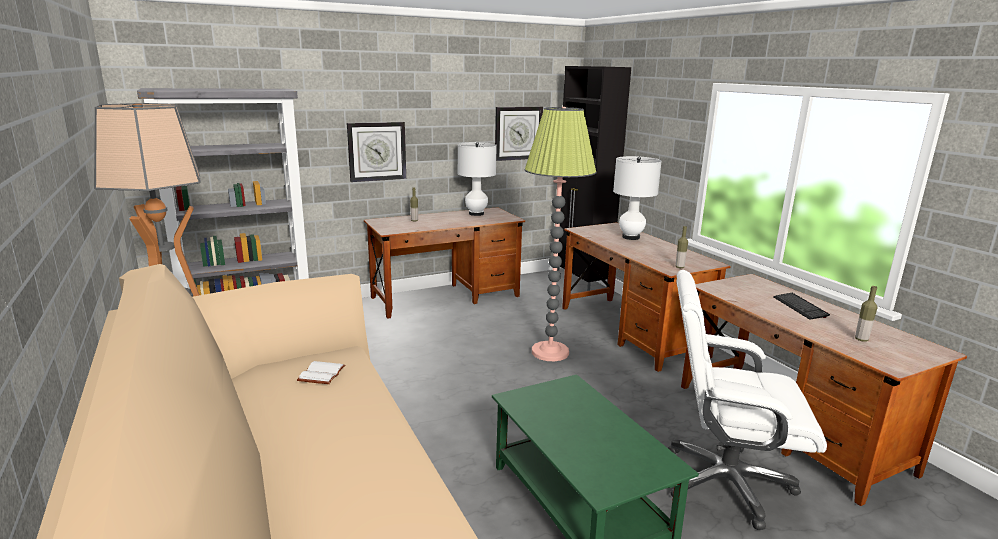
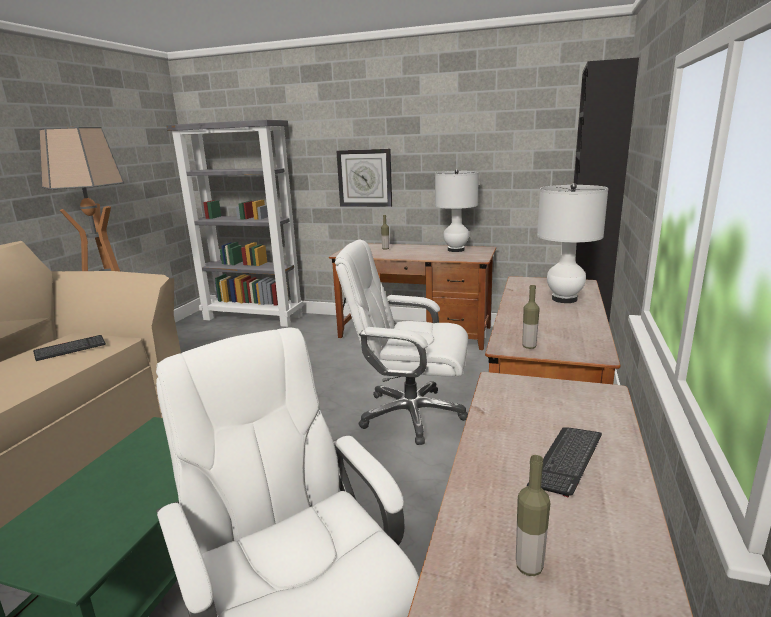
camera: 45 degrees right, 0 degrees up
white book [297,361,345,384] -> keyboard [33,335,106,361]
wall clock [495,107,543,161] -> none
floor lamp [525,107,596,361] -> white office chair [335,240,468,445]

